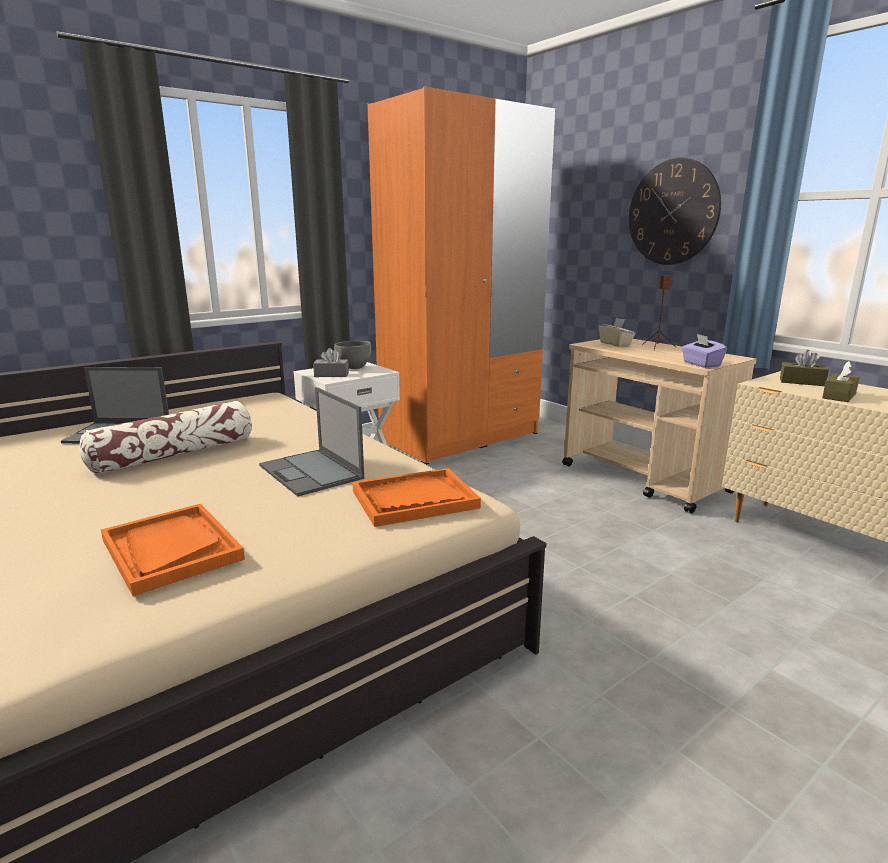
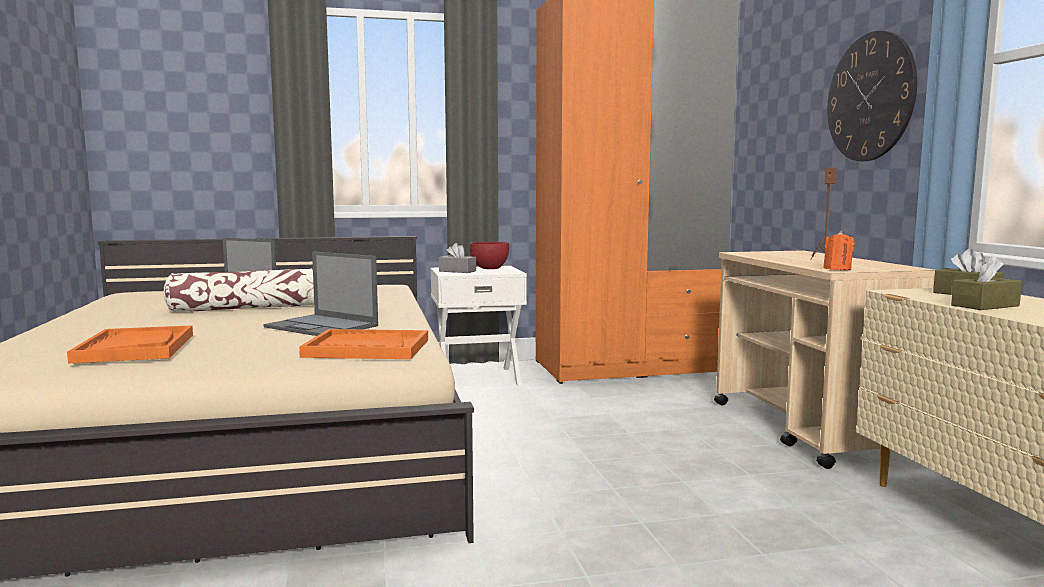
camera: 25 degrees right, 10 degrees down
laptop [259,387,364,497] -> laptop turned 45 degrees counterclockwise [264,252,378,336]
grey bowl [334,341,371,369] -> red bowl [470,242,509,269]
beige tissue box [599,318,635,347] -> none
purple tissue box [682,334,727,368] -> orange candle [823,231,854,270]

